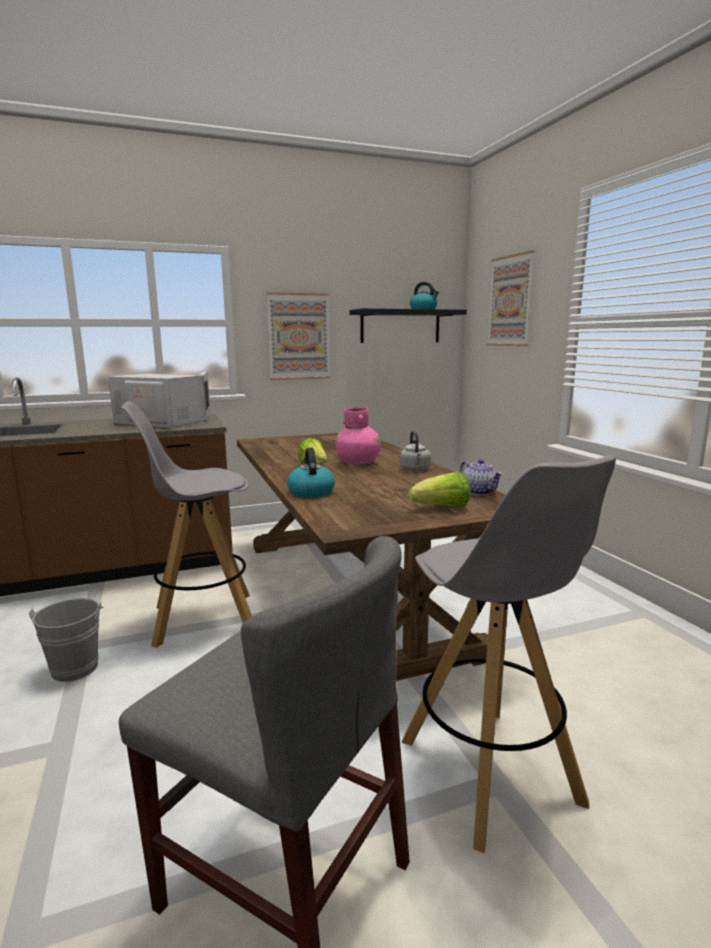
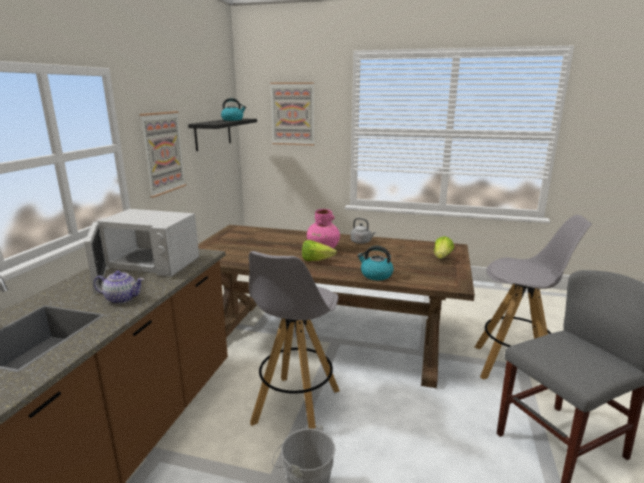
camera: 55 degrees left, 5 degrees up
white microwave [108,372,211,428] -> white microwave turned 135 degrees counterclockwise [84,209,199,294]
teapot [460,459,503,495] -> teapot moved to [94,271,144,304]

